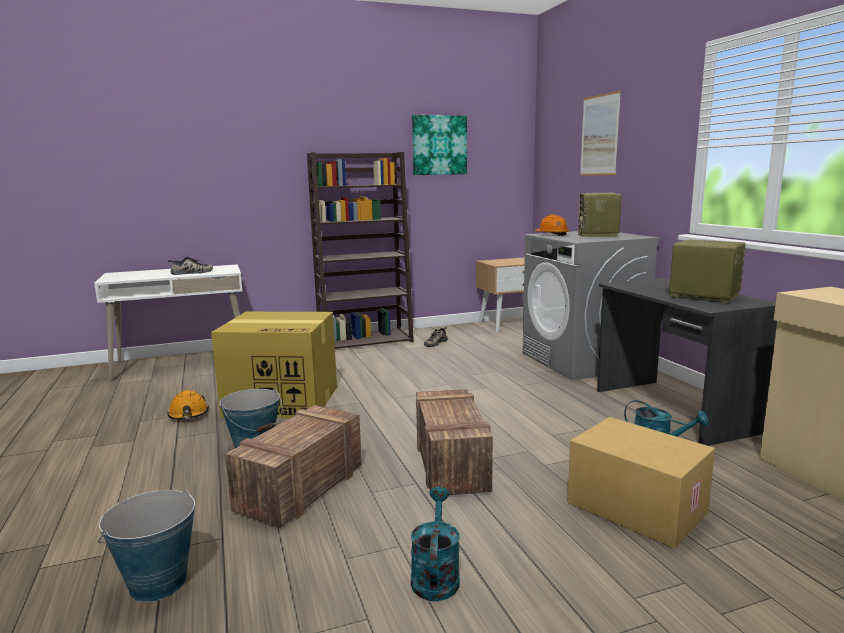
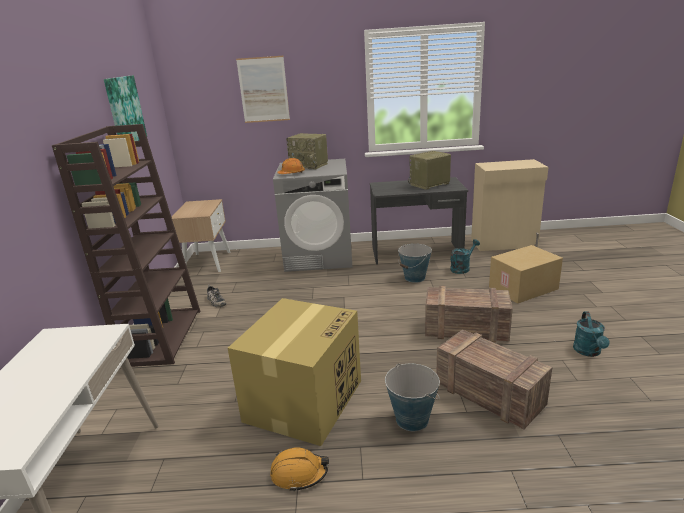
camera: 70 degrees left, 10 degrees up
bucket [98,490,195,602] -> bucket moved to [398,244,432,283]
shoe [168,257,213,275] -> none
turquoise watering can [411,487,460,601] -> turquoise watering can turned 105 degrees counterclockwise [573,312,610,357]

